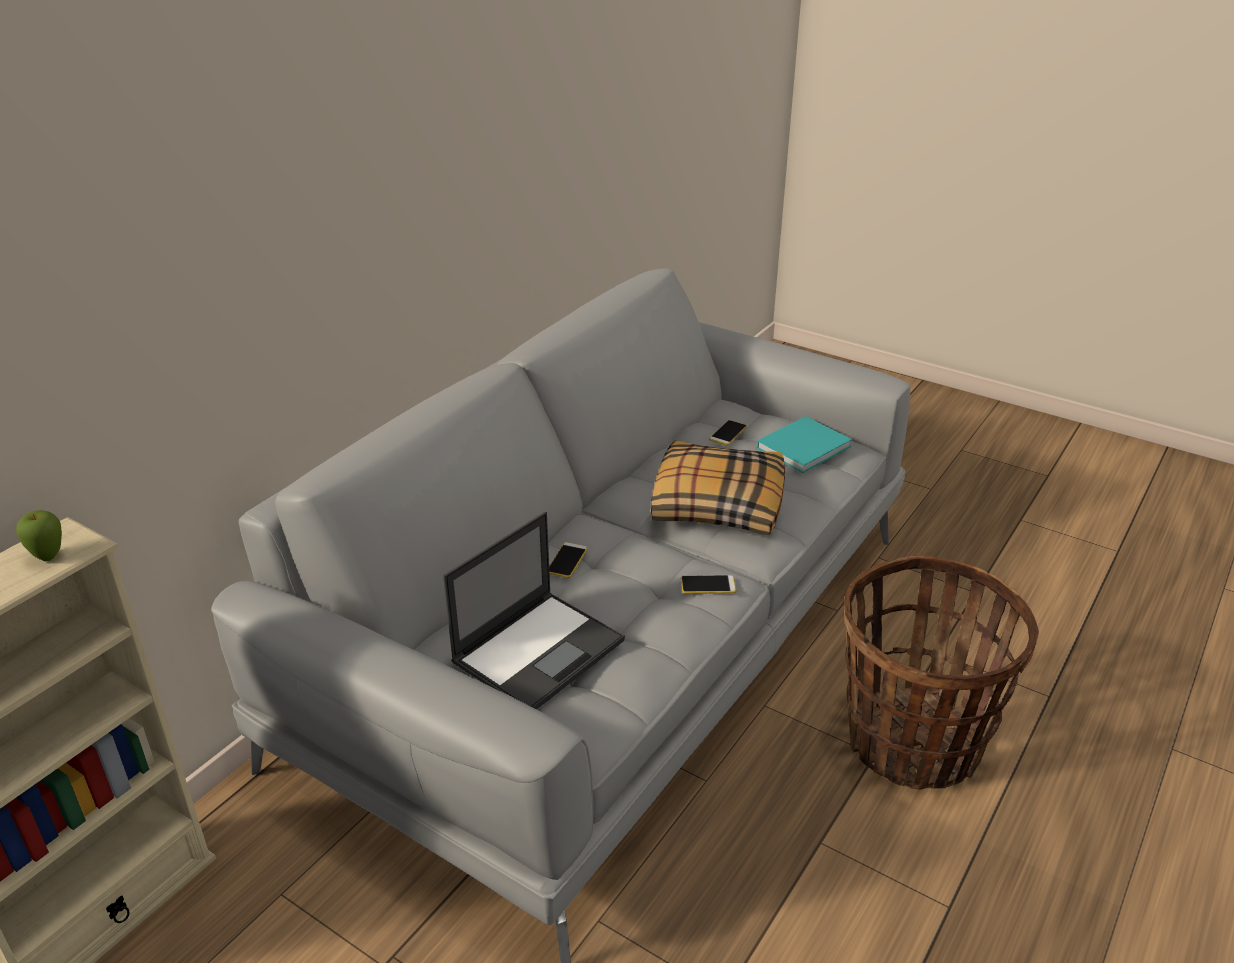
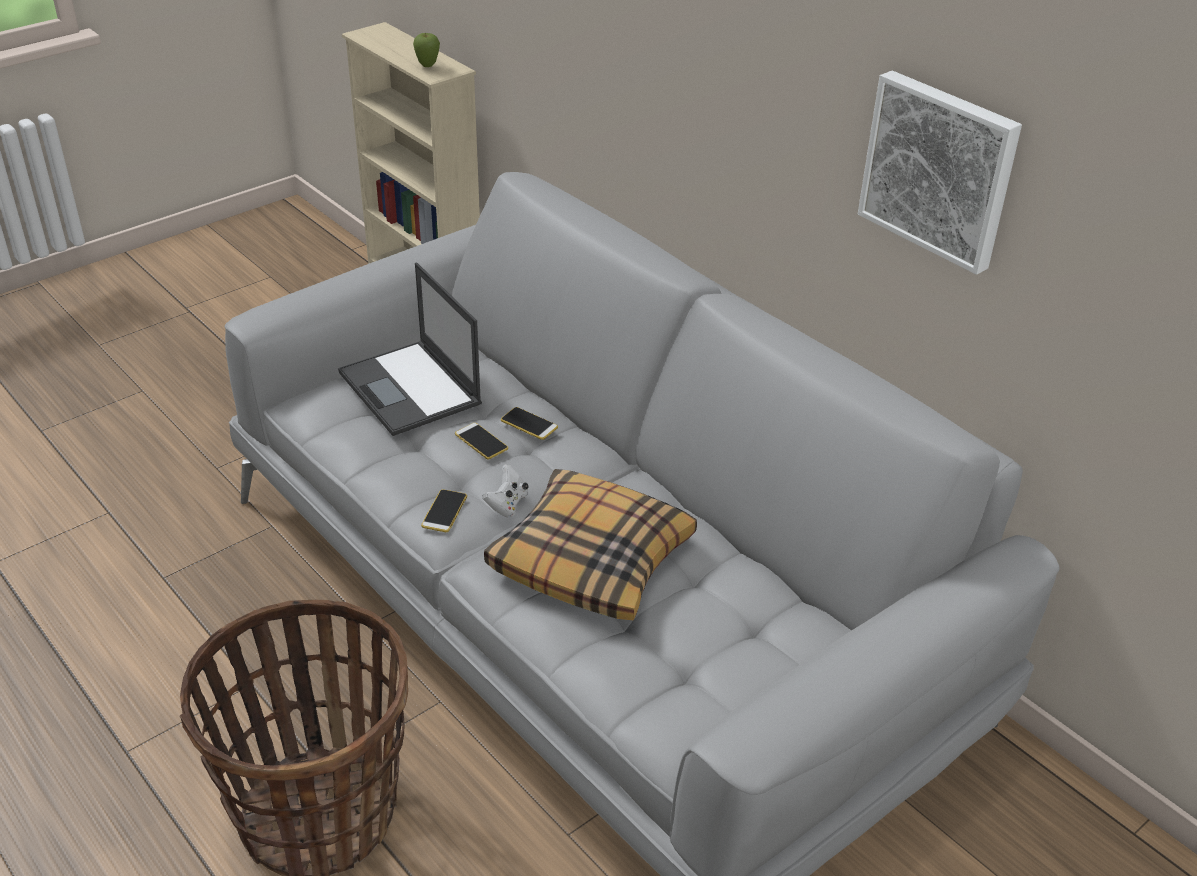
camera: 105 degrees right, 5 degrees up
phone [709,420,747,446] -> phone moved to [455,423,508,459]
turquoise book [757,416,852,473] -> none
none -> white game controller [482,464,529,517]
none -> picture [858,71,1022,275]

